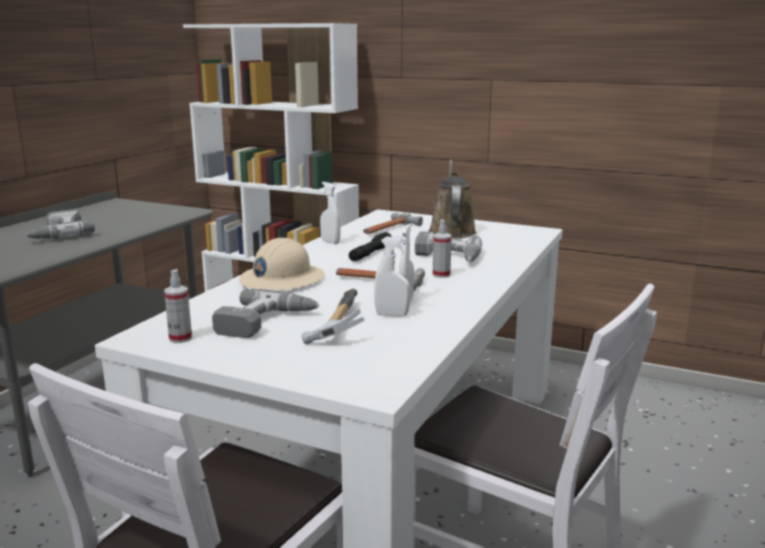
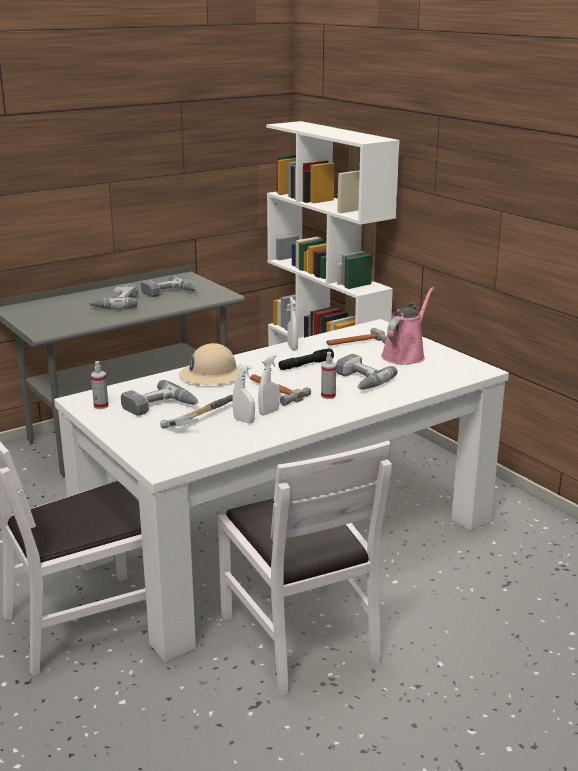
camera: 30 degrees right, 5 degrees up
brown watering can [428,160,477,238] -> pink watering can [381,287,434,365]
none -> power drill [141,275,197,297]

